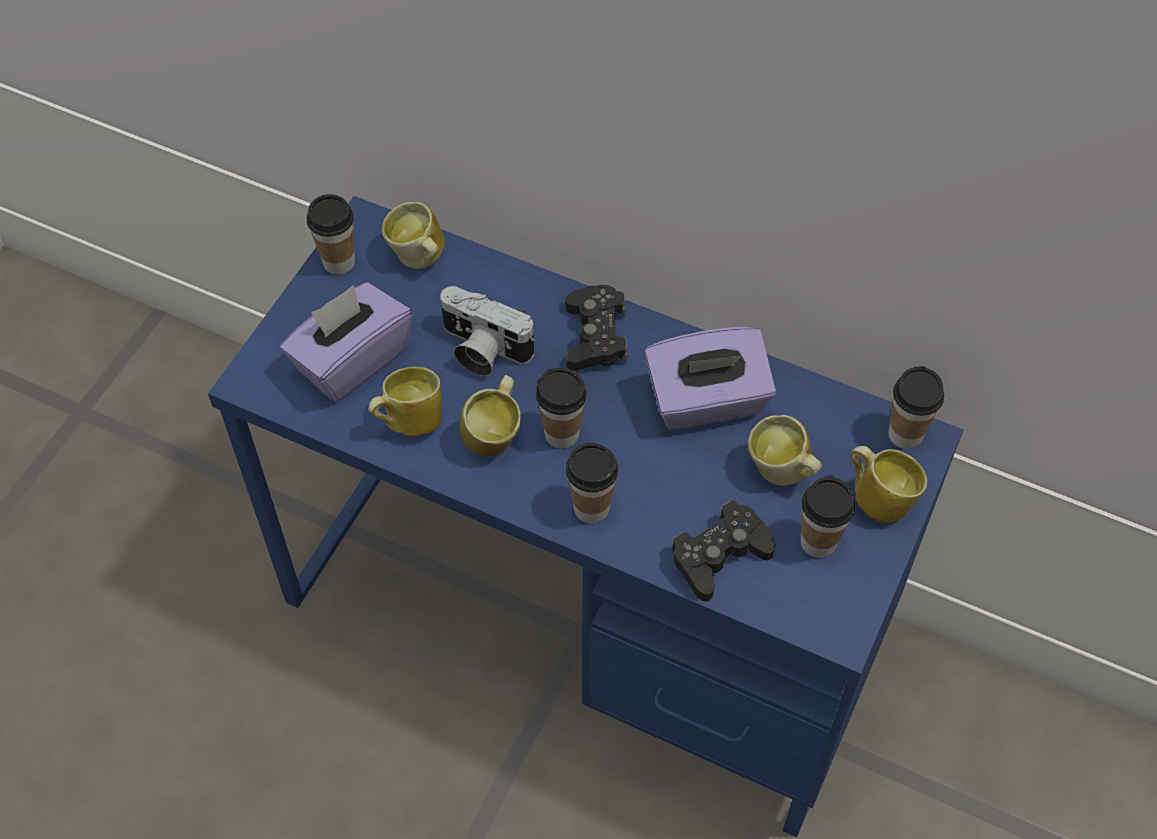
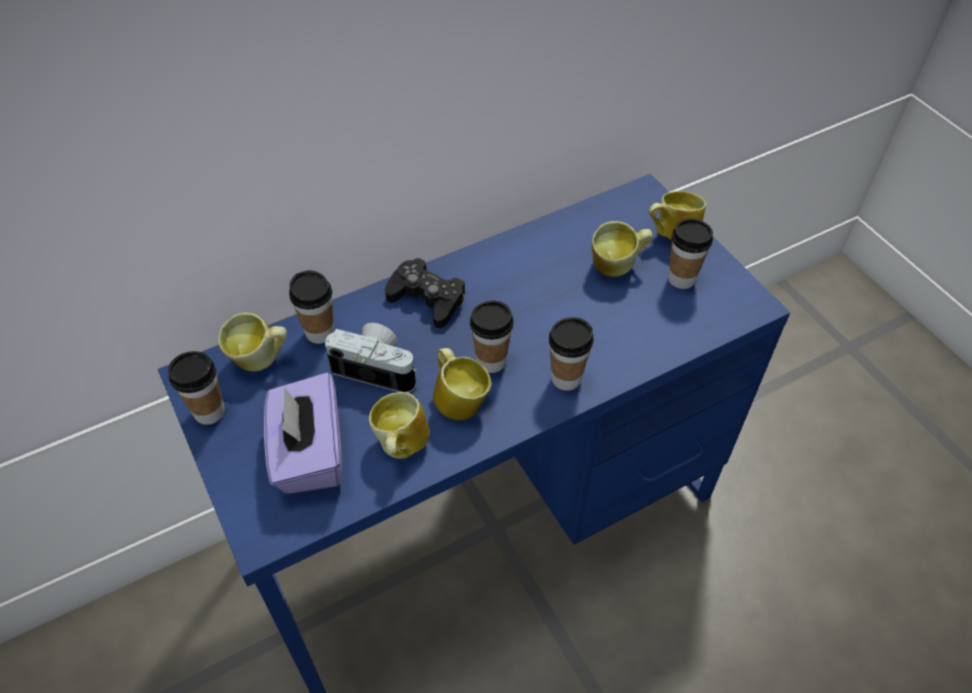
camera: 55 degrees left, 5 degrees down
camera [439,286,535,376] -> camera turned 135 degrees counterclockwise [325,323,417,393]
purple tissue box [644,327,776,430] -> none
black game controller [671,500,775,601] -> none
cup [889,366,944,449] -> cup moved to [289,270,334,344]

